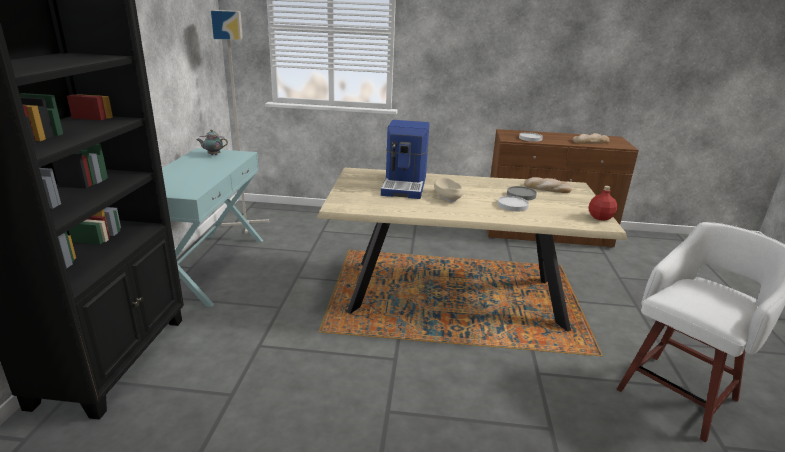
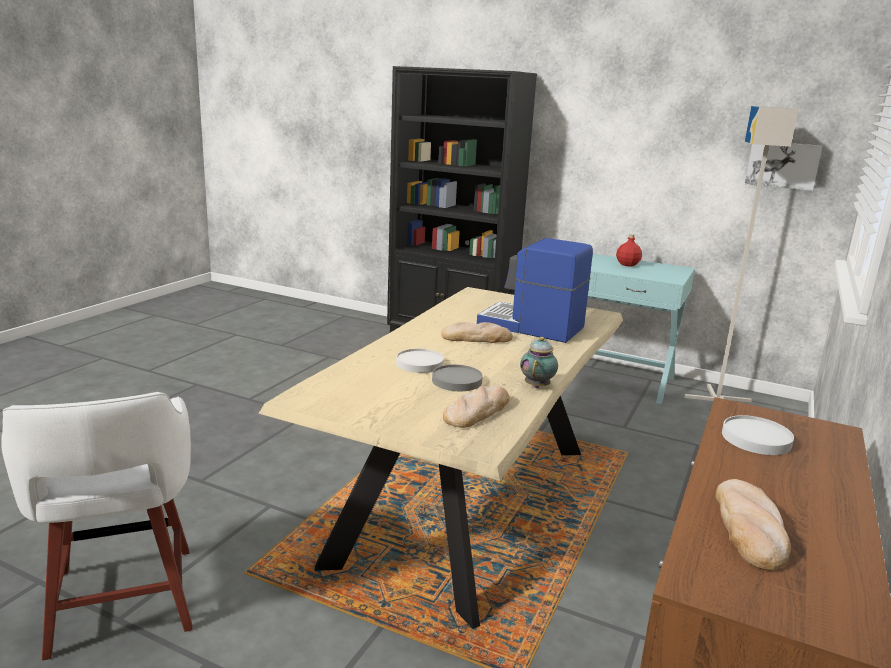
camera: 110 degrees right, 5 degrees down
teapot [196,130,228,155] -> teapot moved to [520,337,558,388]
beige bowl [434,177,463,202] -> bread [441,322,513,343]
red bottle [588,186,617,221] -> red bottle moved to [616,234,642,266]
none -> picture [745,143,823,191]

